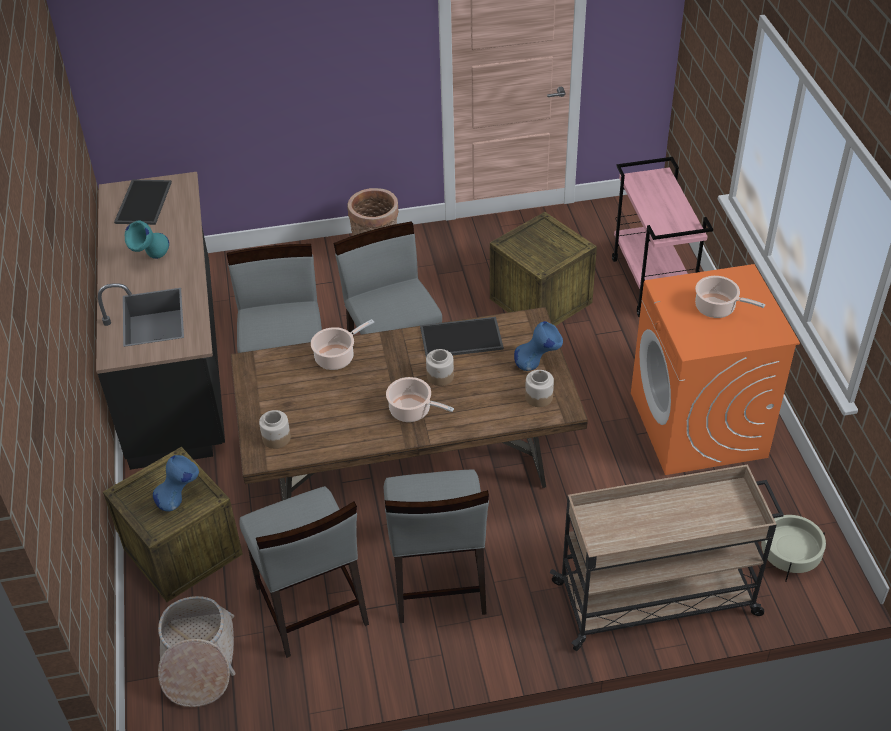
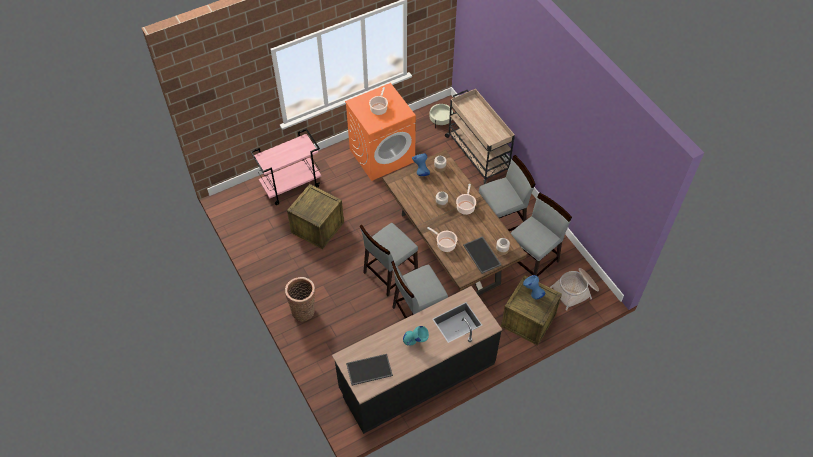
camera: 110 degrees left, 10 degrees up
tray [420,317,504,357] -> tray moved to [463,236,501,274]

